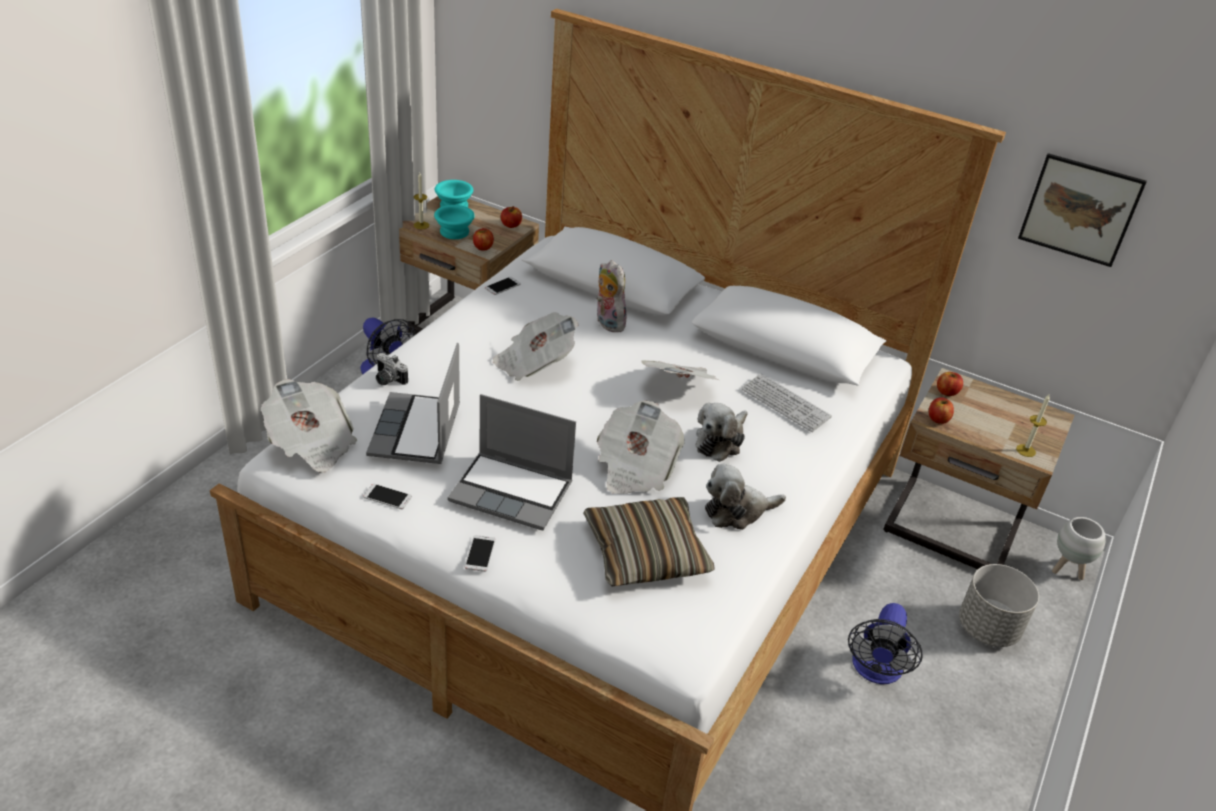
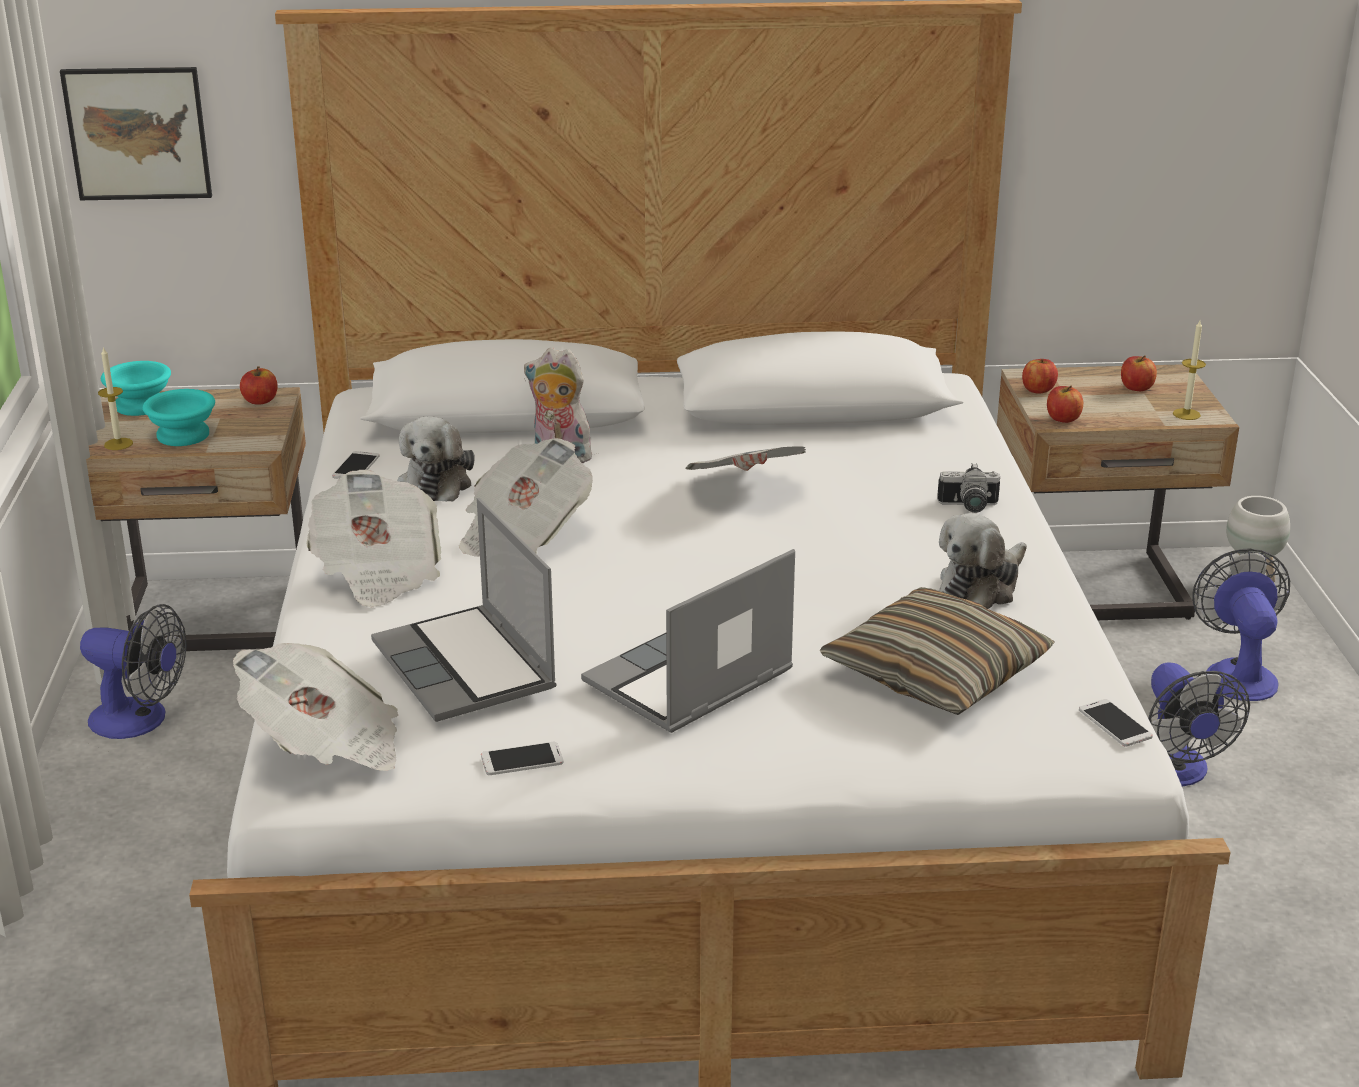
camera: 30 degrees left, 10 degrees down
camera [376,353,408,385] -> camera moved to [937,463,1000,513]
laptop [448,394,576,530] -> laptop turned 150 degrees clockwise [581,549,795,733]
phone [465,535,496,572] -> phone moved to [1079,699,1153,747]
apple [473,228,494,251] -> apple moved to [1121,356,1157,391]
newspaper [597,400,684,494] -> newspaper moved to [306,470,441,608]
plush toy [695,403,748,462] -> plush toy moved to [397,416,475,502]
keyboard [741,374,832,432] -> none
grey planter [959,564,1039,647] -> fan [1192,548,1290,701]
picture [1018,153,1147,267] -> picture moved to [60,67,212,200]

